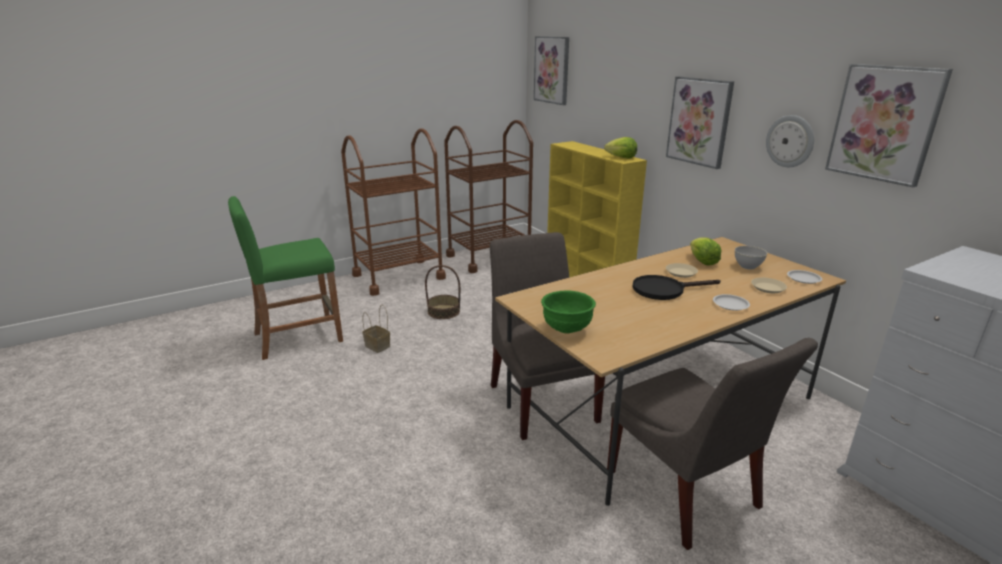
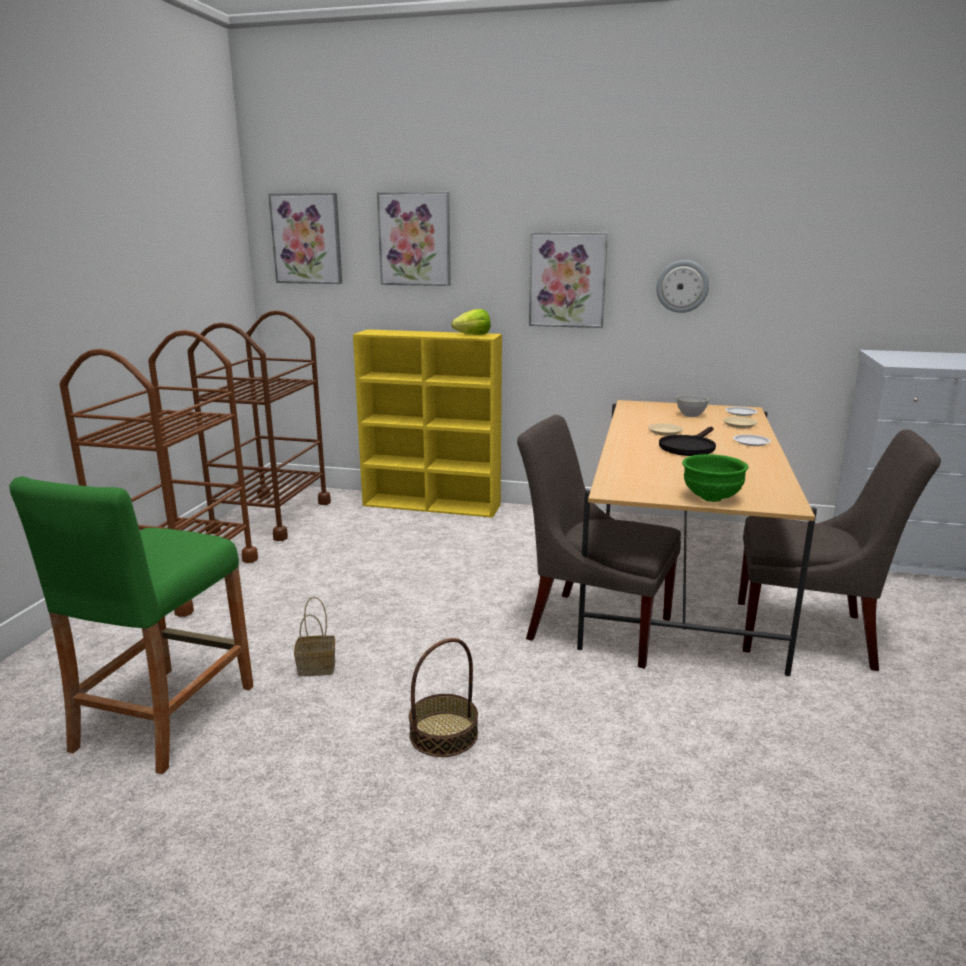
camera: 45 degrees left, 5 degrees down
basket [425,265,460,319] -> basket moved to [409,638,478,757]
lettuce [690,237,722,266] -> none
picture [825,64,953,187] -> picture moved to [377,192,451,286]

